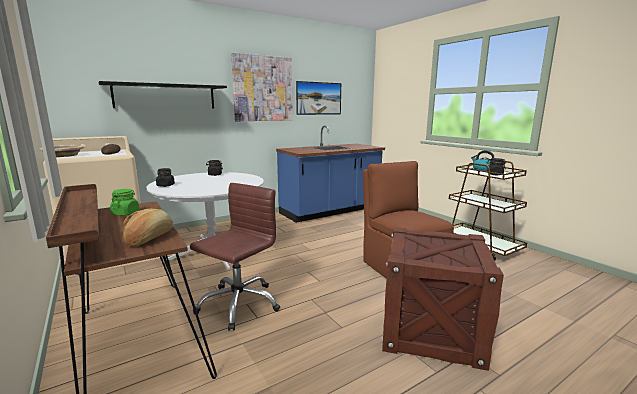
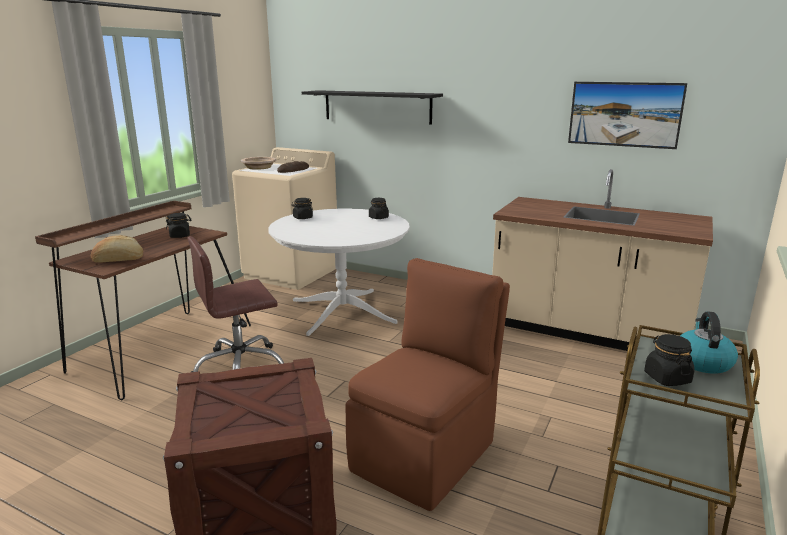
camera: 60 degrees right, 5 degrees up
green jar [110,189,139,216] -> black jar [166,213,191,238]
brown office chair [190,183,280,331] -> brown office chair turned 150 degrees clockwise [188,236,284,373]
picture [231,53,293,121] -> none
blue counter [276,126,385,223] -> beige counter [492,169,713,351]

